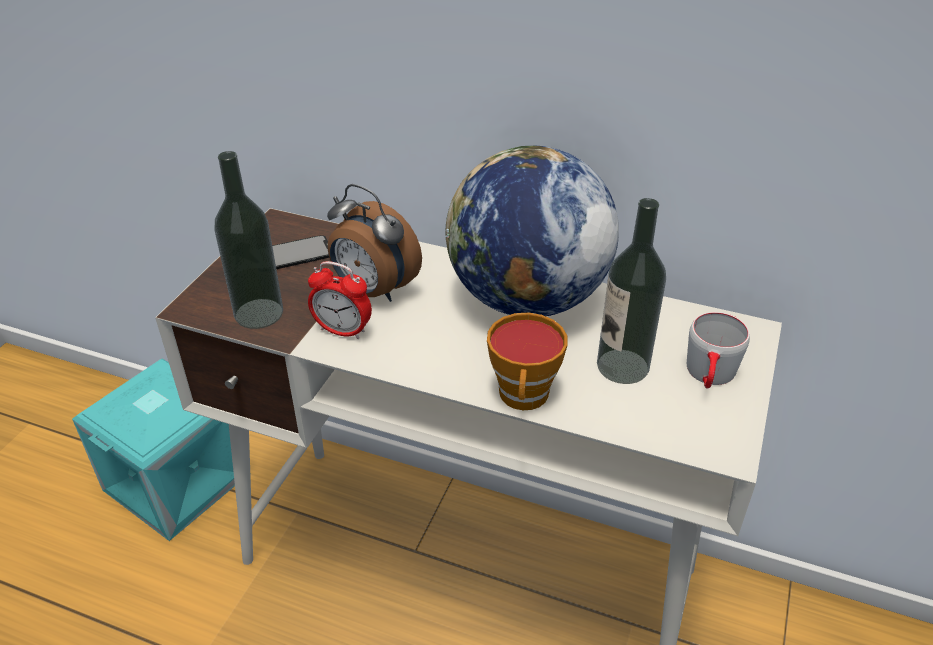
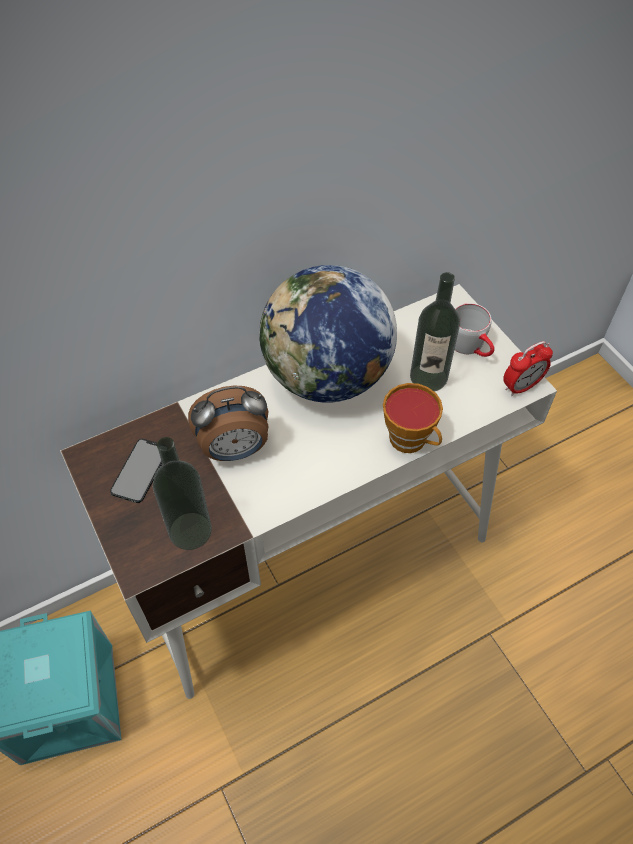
camera: 50 degrees left, 15 degrees up
alarm clock [308,261,372,339] -> alarm clock moved to [503,341,553,396]

